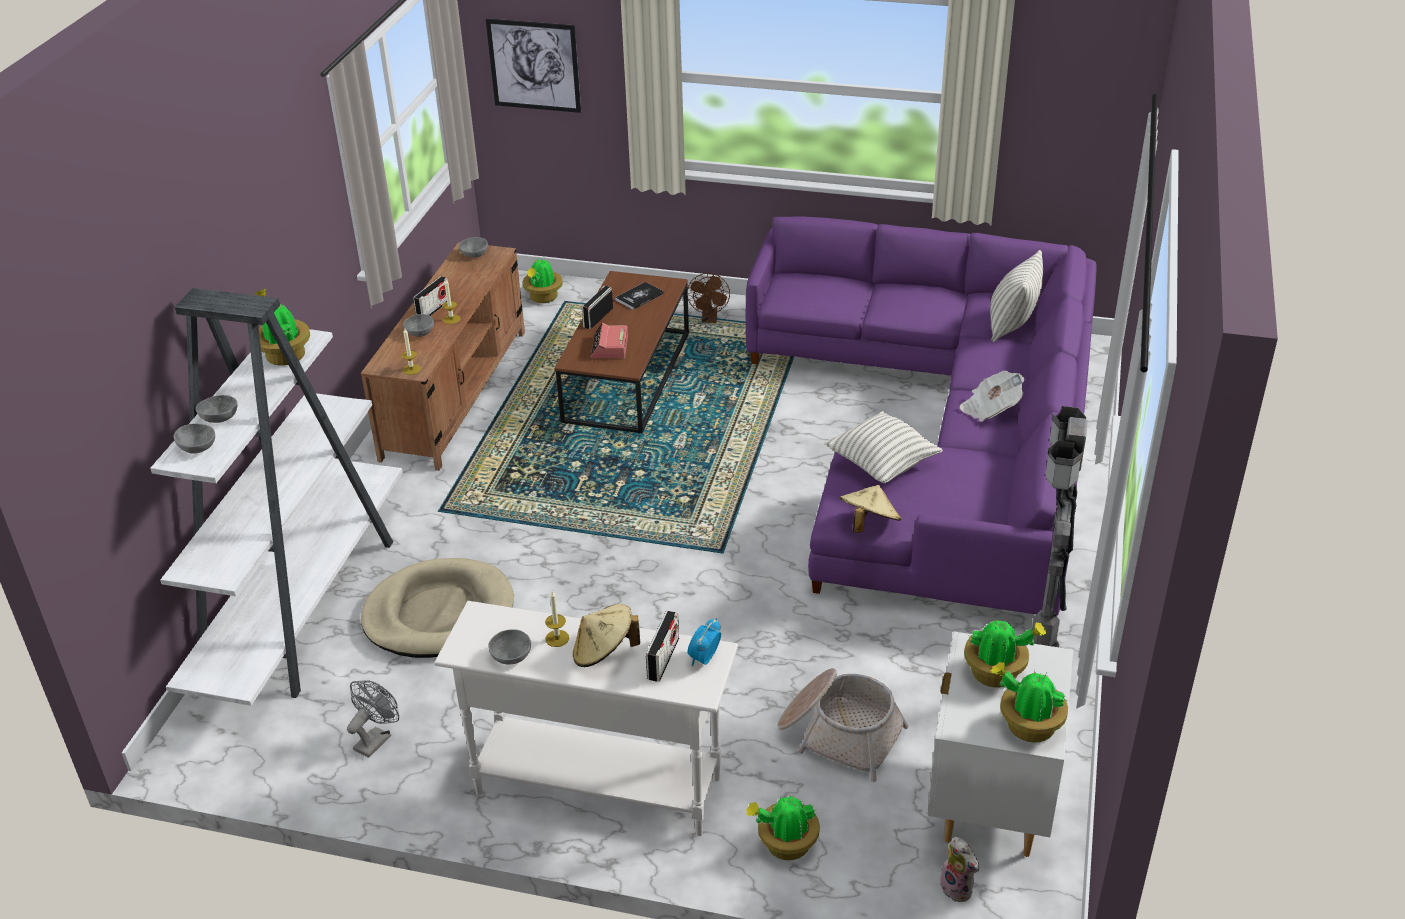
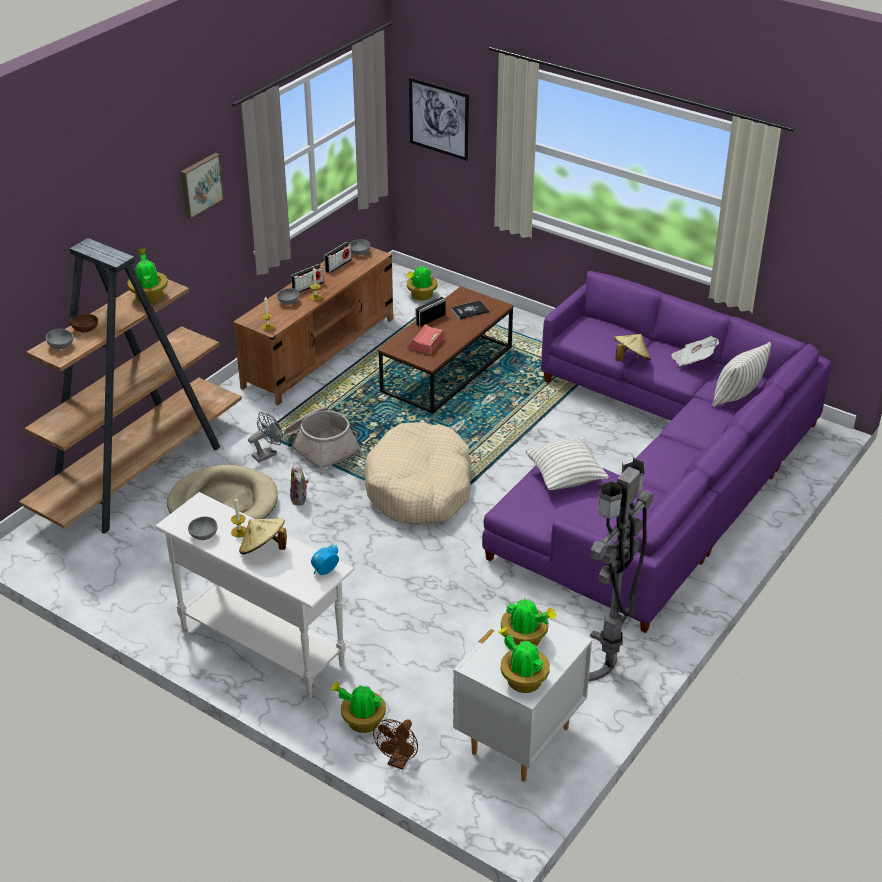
camera: 20 degrees right, 0 degrees up
white bookcase [150,288,403,706] -> brown bookcase [19,238,242,534]
grey bowl [196,395,238,423] -> brown bowl [70,314,98,332]
grey fan [347,680,399,758] -> grey fan moved to [248,412,283,462]
radio [646,611,679,682] -> radio moved to [324,242,352,273]
brown fan [688,273,730,323] -> brown fan moved to [373,719,418,770]
basket [778,668,909,782] -> basket moved to [284,406,363,475]
beige hat [840,485,901,533] -> beige hat moved to [614,334,651,361]
plush toy [940,837,979,902] -> plush toy moved to [290,463,309,506]
newspaper [960,370,1025,422] -> newspaper moved to [671,336,719,366]
none -> picture [181,153,224,219]
none -> beige dog bed [364,422,471,525]

